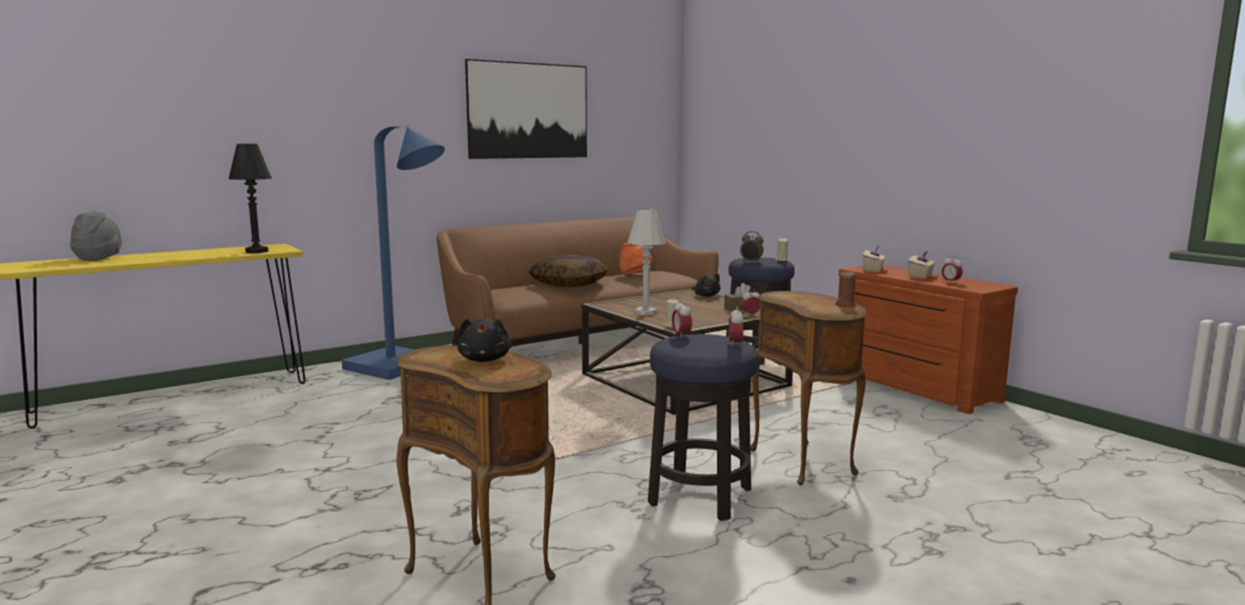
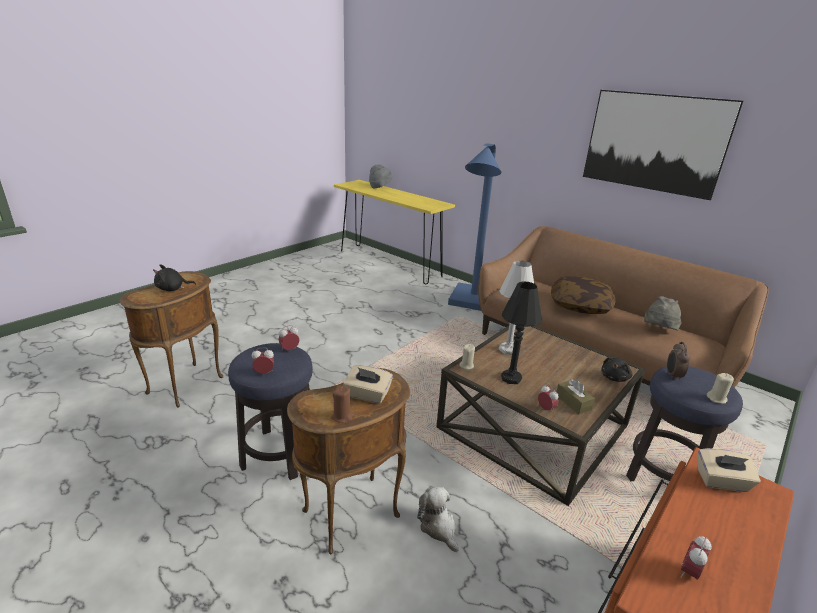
camera: 75 degrees right, 15 degrees up
black table lamp [229,144,272,253] -> black table lamp moved to [501,281,543,384]
orange hat [619,243,653,275] -> grey hat [644,296,682,330]
beige tissue box [908,251,935,279] -> beige tissue box moved to [344,365,393,404]
none -> plush toy [417,487,459,552]

